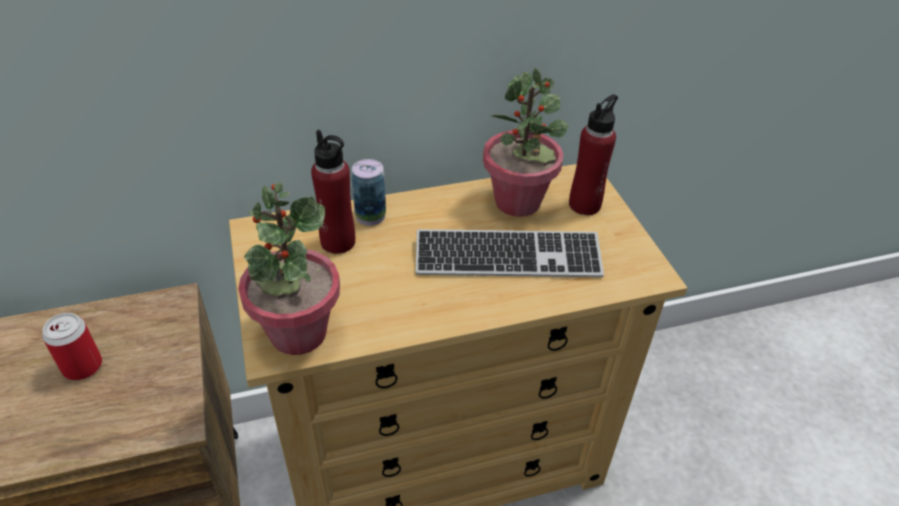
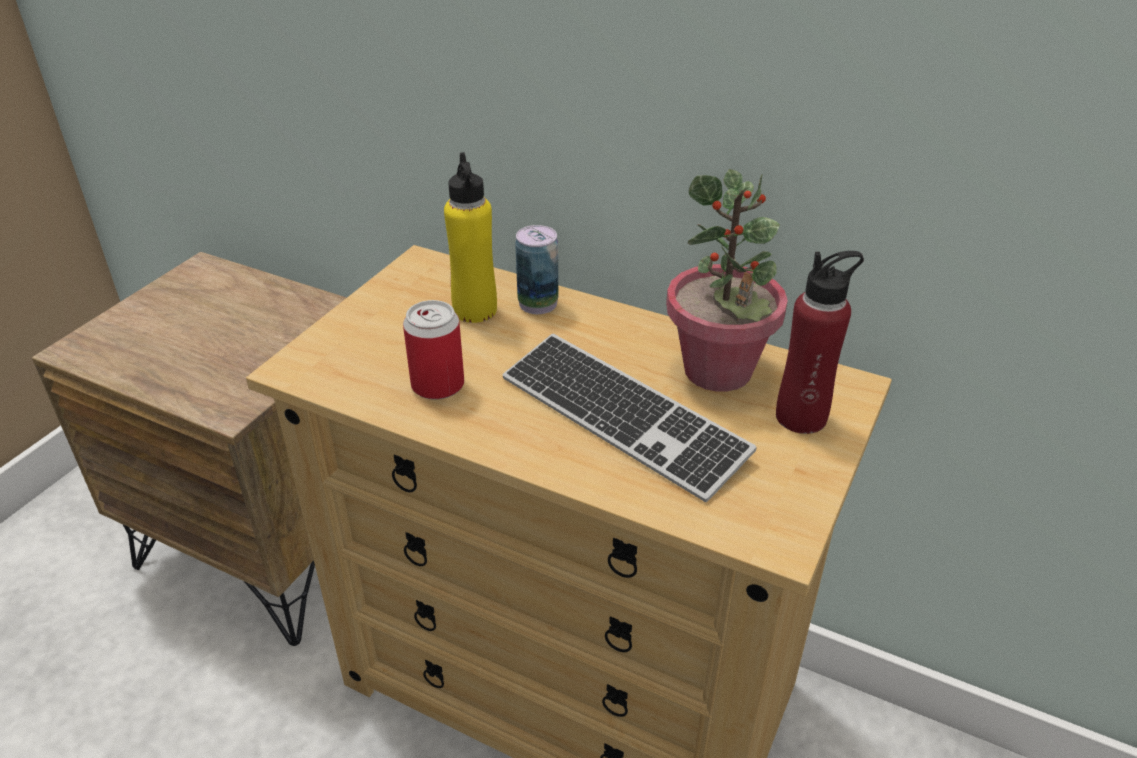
camera: 45 degrees right, 5 degrees down
can [42,313,102,380] -> can moved to [403,300,464,400]
potted plant [238,182,340,355] -> none
red bottle [311,130,355,254] -> yellow bottle [444,152,497,323]

